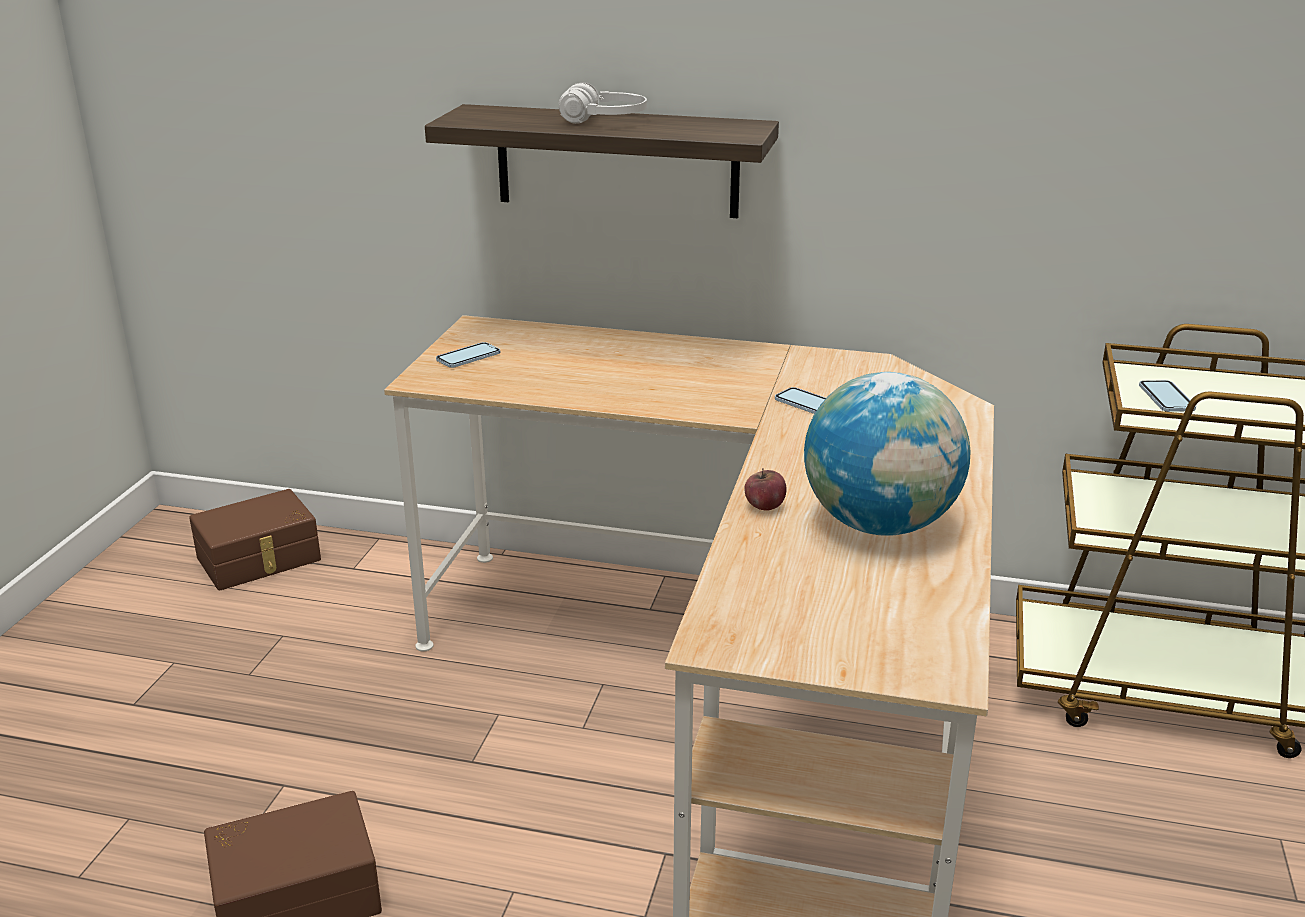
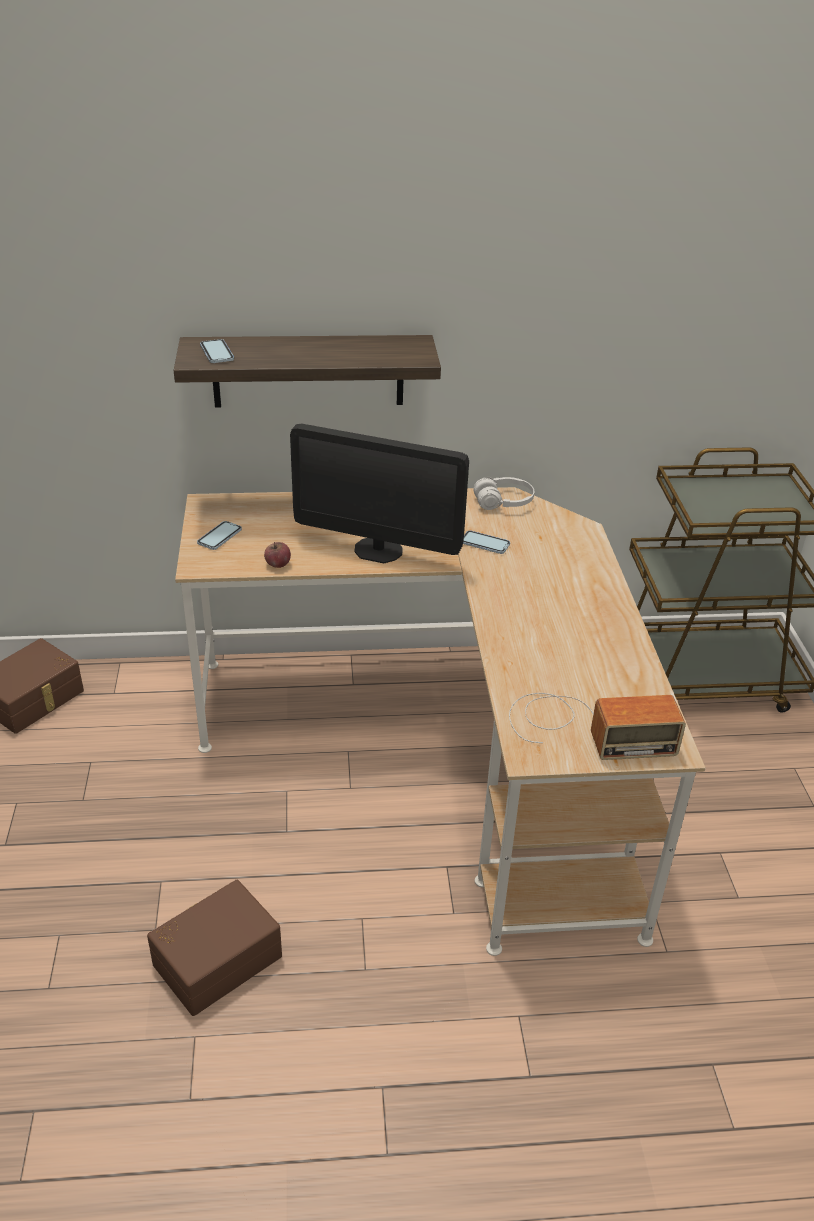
camera: 20 degrees left, 10 degrees up
white headphones [559,82,647,124] -> white headphones moved to [473,477,534,510]
apple [744,468,786,511] -> apple moved to [264,542,291,568]
globe [804,372,970,536] -> none
phone [1139,380,1196,412] -> phone moved to [200,339,234,363]
none -> monitor [290,423,469,563]
none -> radio [509,693,686,760]

